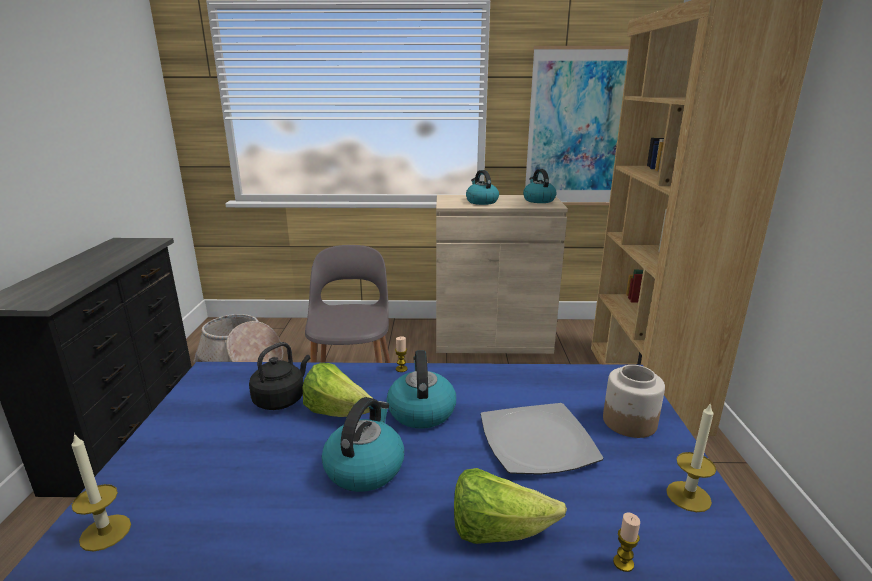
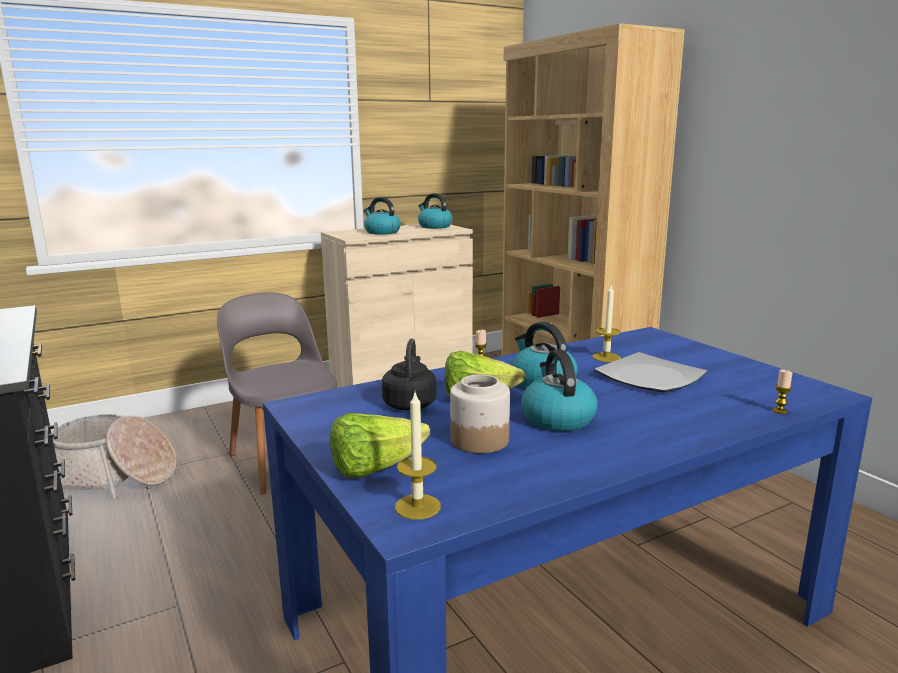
camera: 30 degrees left, 5 degrees down
lettuce [454,468,567,544] -> lettuce moved to [330,413,430,478]
picture [525,46,629,205] -> none
jar [603,365,665,438] -> jar moved to [450,374,510,453]
candle [666,402,716,512] -> candle moved to [592,285,621,362]

